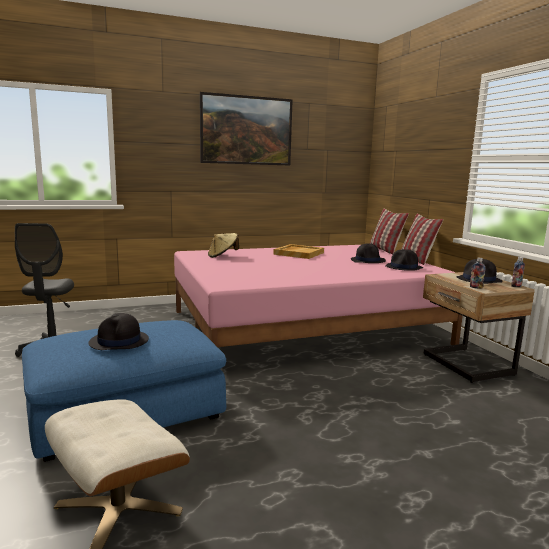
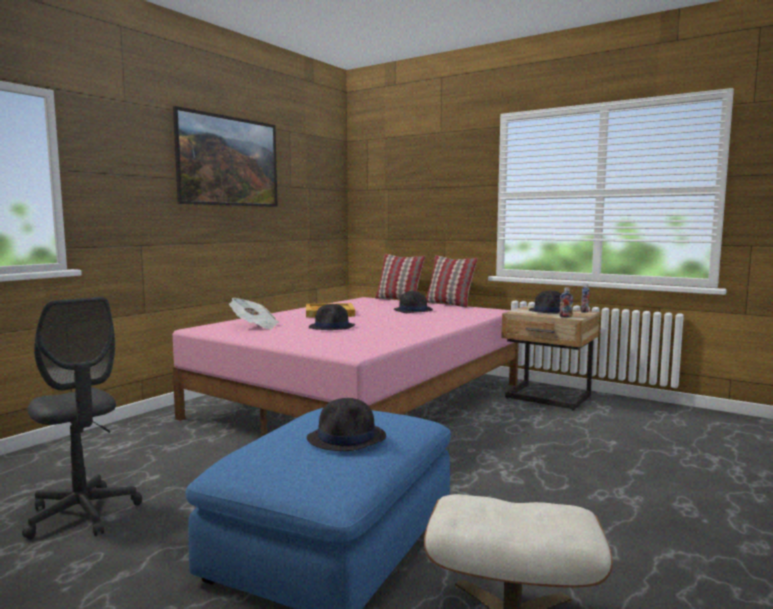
camera: 35 degrees left, 5 degrees down
beige hat [208,233,239,258] -> newspaper [229,298,279,329]
black hat [386,249,423,271] -> black hat moved to [309,304,355,330]

